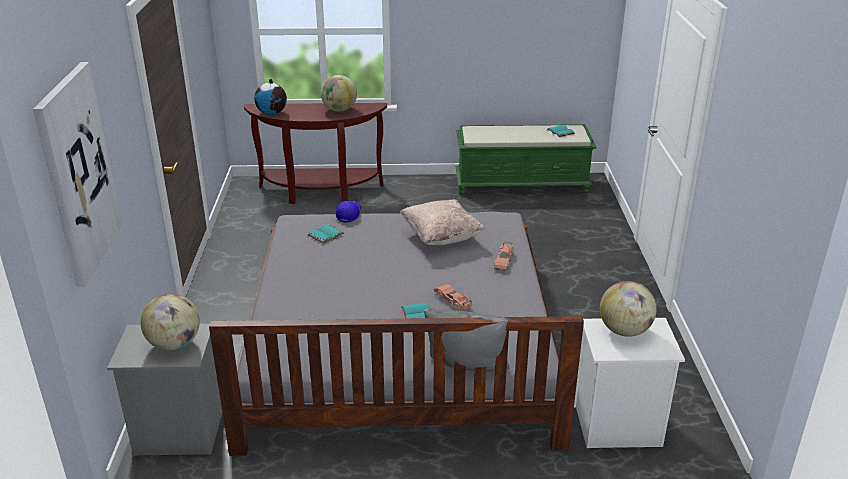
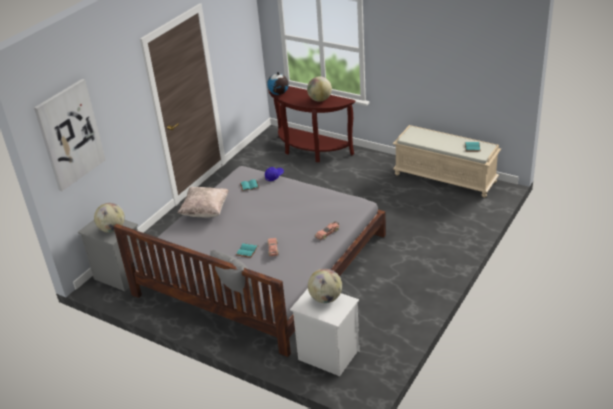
camera: 35 degrees right, 5 degrees up
beige pillow [400,200,485,245] -> beige pillow moved to [178,187,229,218]
green bench [456,124,597,195] -> beige bench [393,125,501,198]

